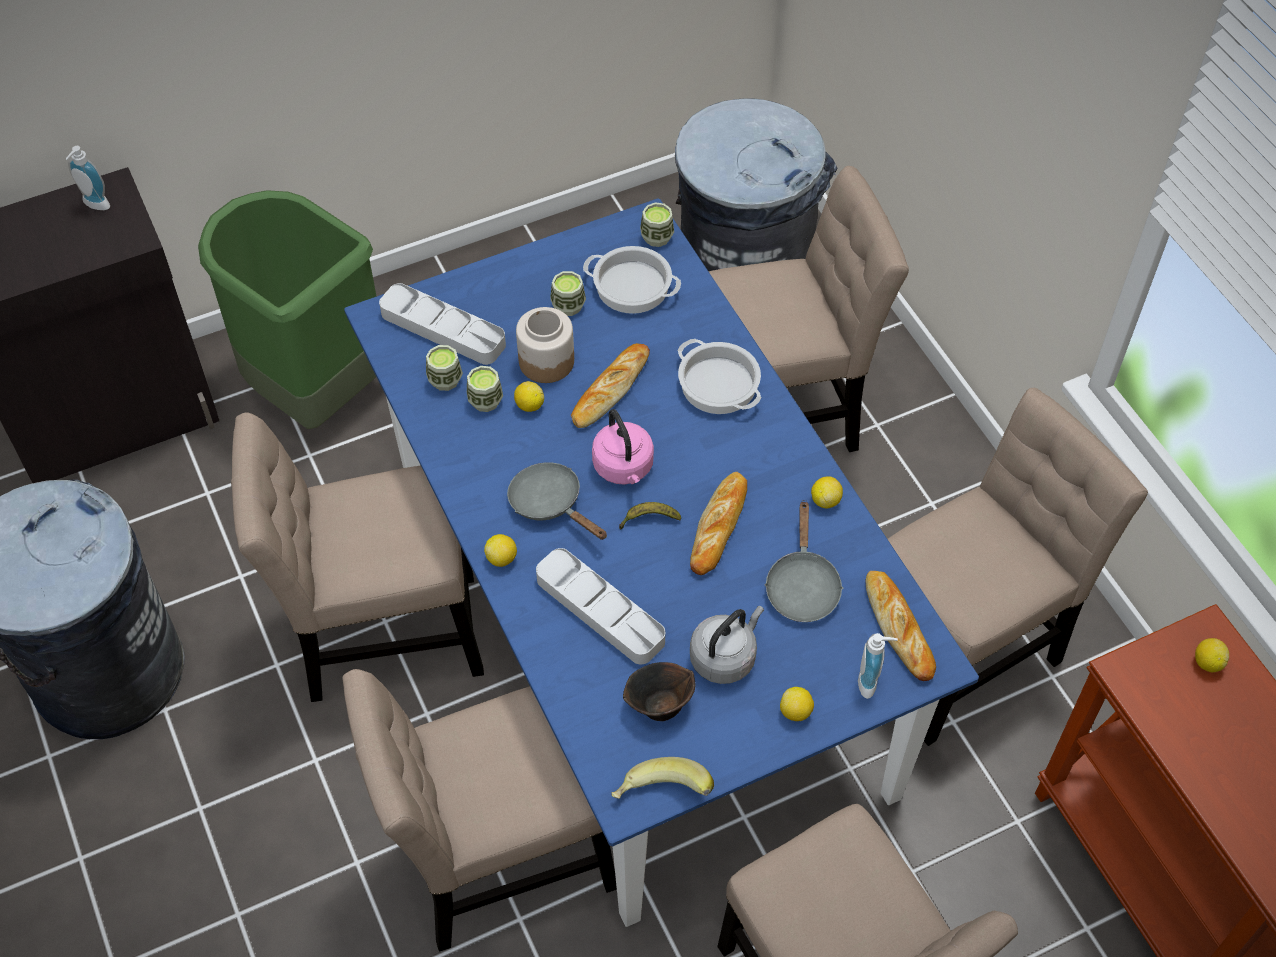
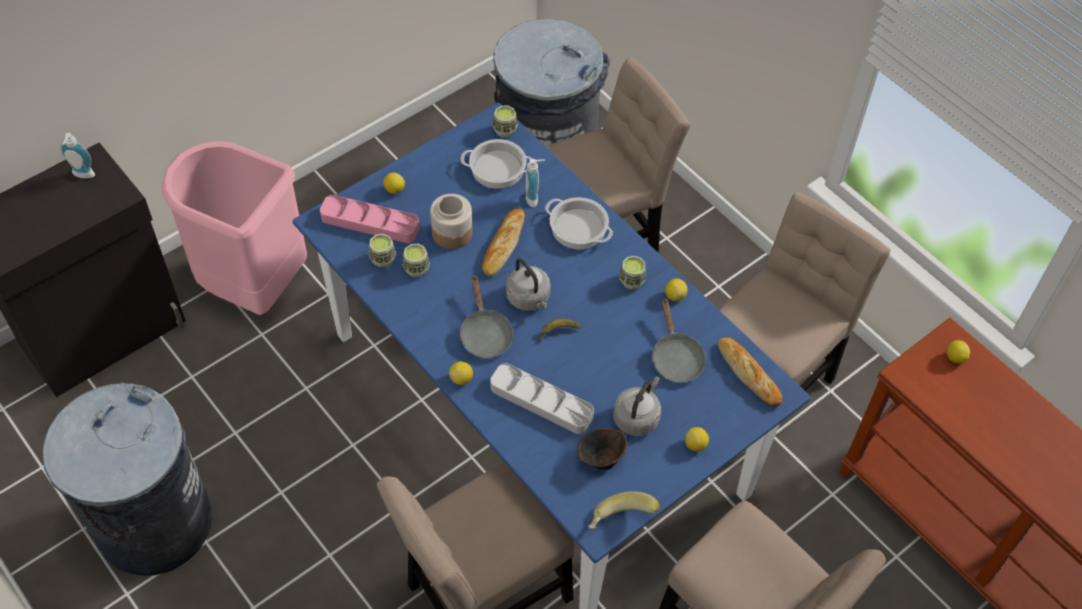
camera: 15 degrees left, 0 degrees up
green trash can [198,190,377,429] -> pink trash can [162,141,307,315]
beige chair [231,412,484,702] -> none
grey tray [379,283,506,365] -> pink tray [320,195,420,243]
grey frying pan [507,462,607,540] -> grey frying pan turned 135 degrees counterclockwise [459,276,513,358]
lemon [514,381,544,412] -> lemon moved to [383,173,405,194]
cup [550,271,586,316] -> cup moved to [619,256,646,290]
pink kettle [592,409,654,484] -> grey kettle [506,258,551,311]
bread [690,472,747,575] -> none
soap dispenser [858,633,898,699] -> soap dispenser moved to [526,159,545,208]

